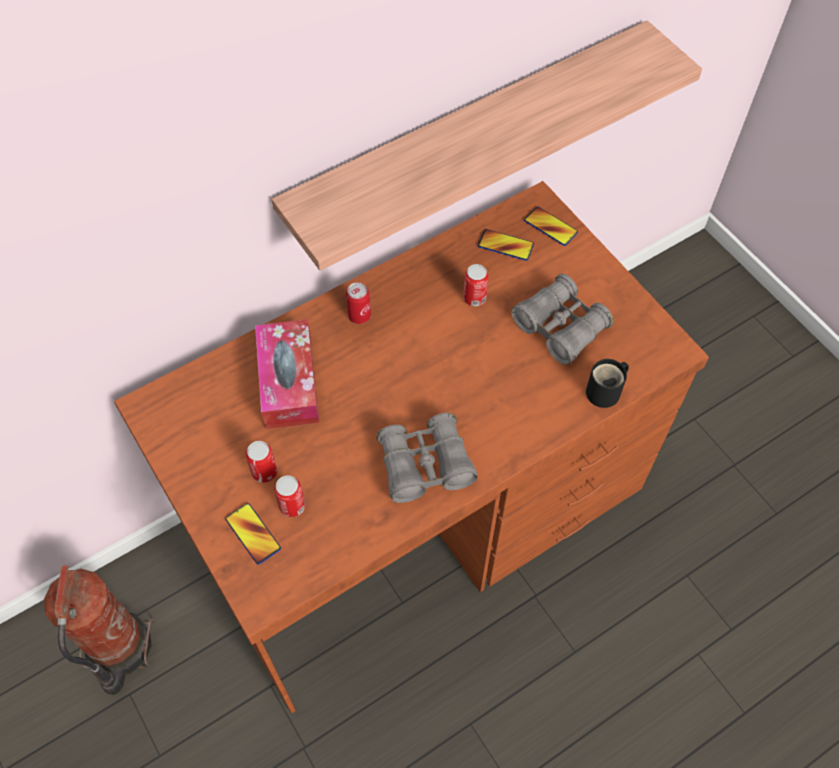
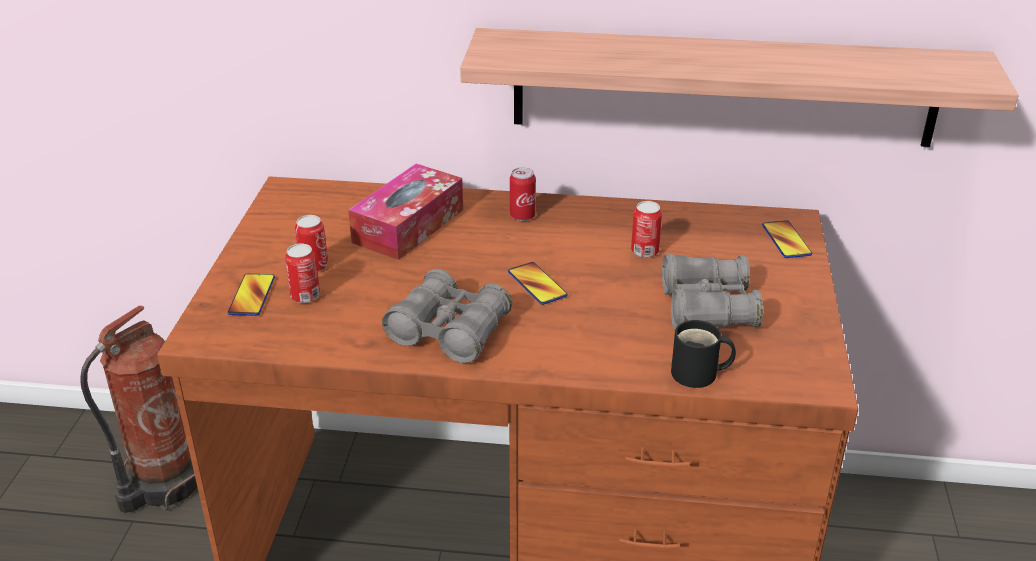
camera: 40 degrees right, 25 degrees down
phone [478,229,534,261] -> phone moved to [508,262,568,305]

